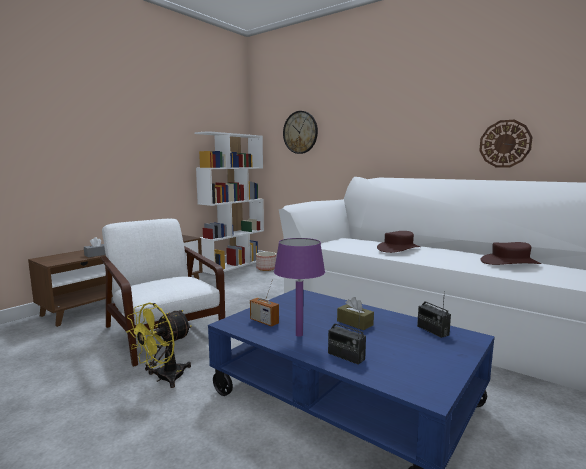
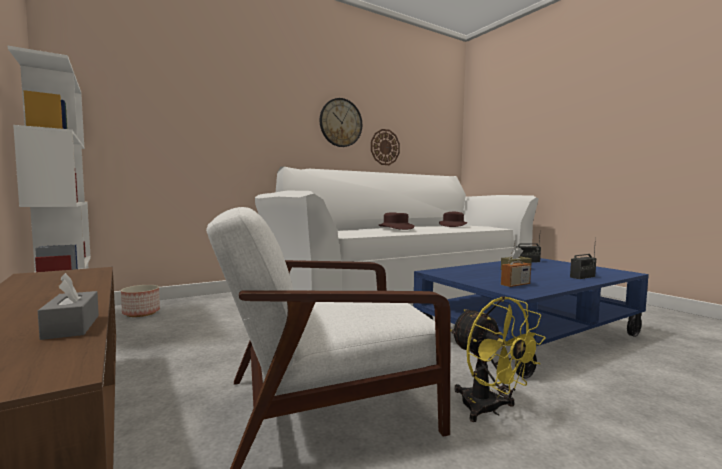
camera: 70 degrees left, 5 degrees down
purple table lamp [274,238,325,337] -> none
wall clock [283,111,318,154] -> wall clock moved to [320,98,362,147]

